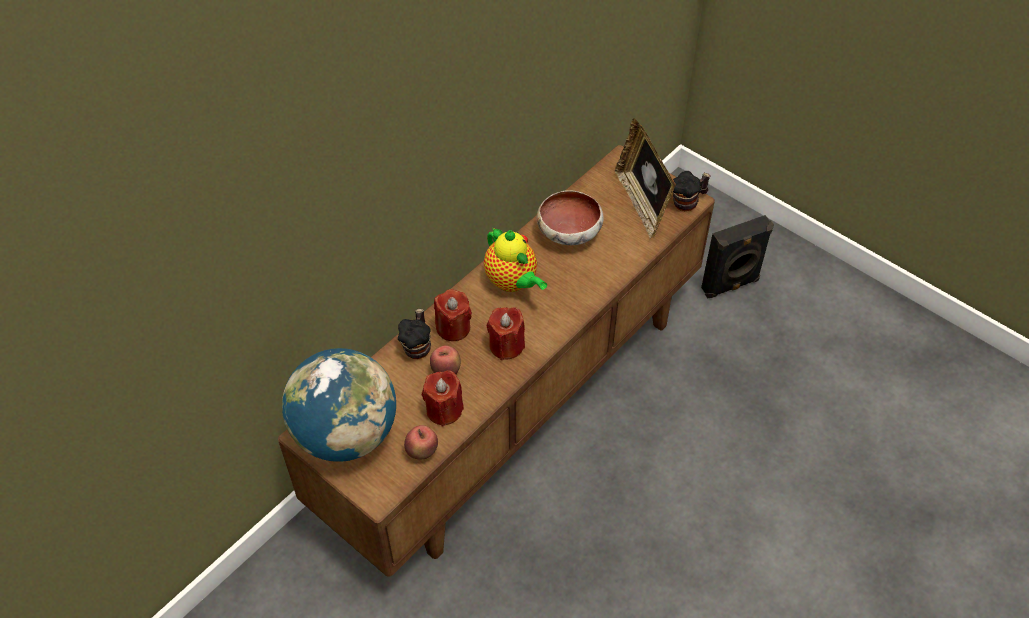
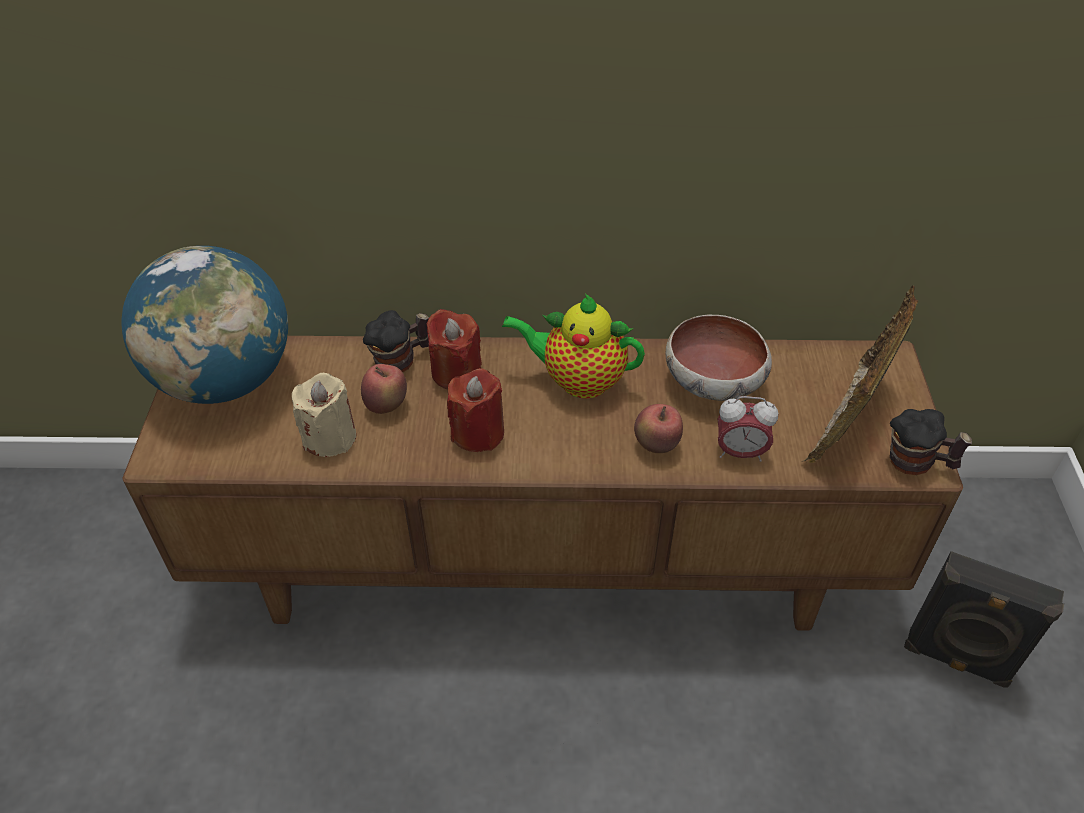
camera: 50 degrees right, 5 degrees down
apple [404,425,438,460] -> apple moved to [634,404,683,453]
red candle [422,370,464,427] -> beige candle [292,373,356,457]
teapot [484,227,547,292] -> teapot turned 90 degrees clockwise [502,294,645,398]
none -> alarm clock [717,396,778,462]

